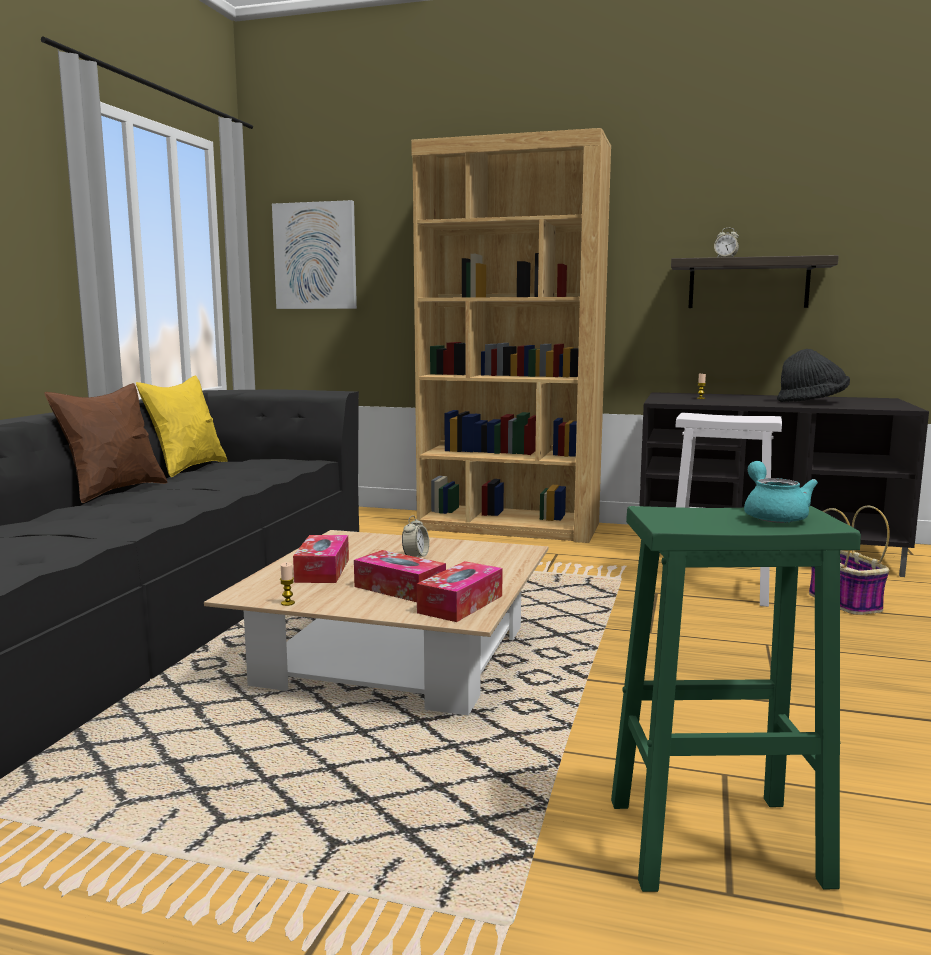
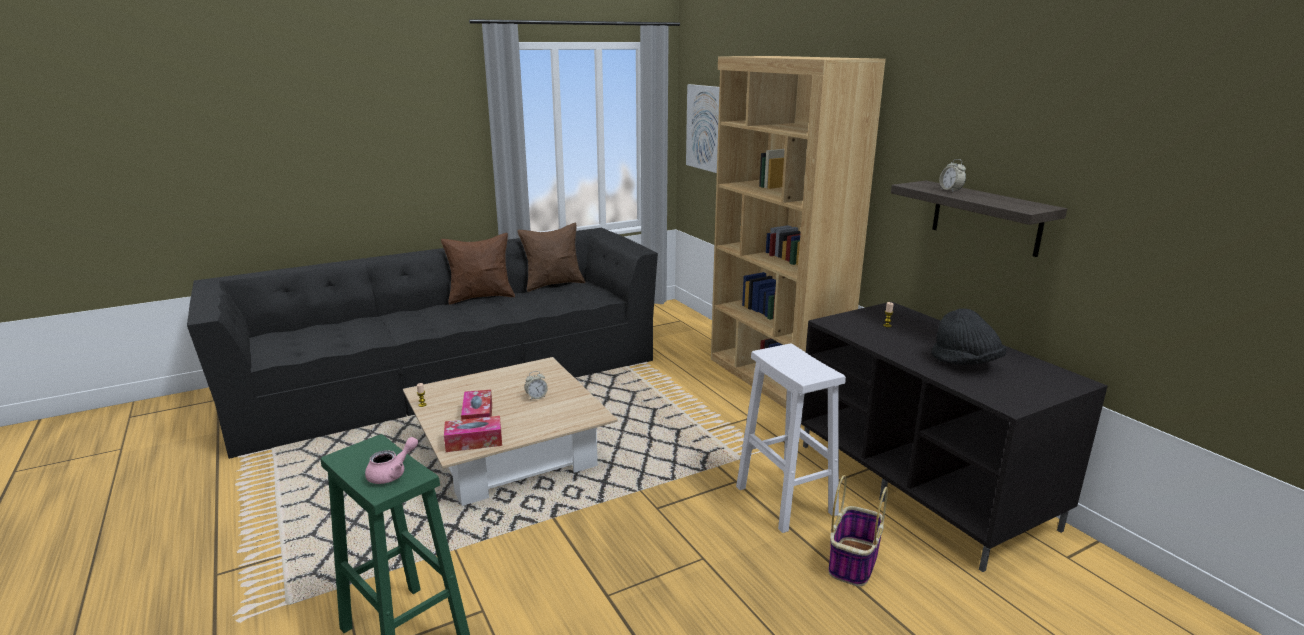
camera: 45 degrees right, 10 degrees up
yellow pillow [136,375,228,477] -> brown pillow [517,223,585,292]
tissue box [293,535,349,583] -> none
turquoise teapot [744,461,818,523] -> pink teapot [365,437,418,484]

